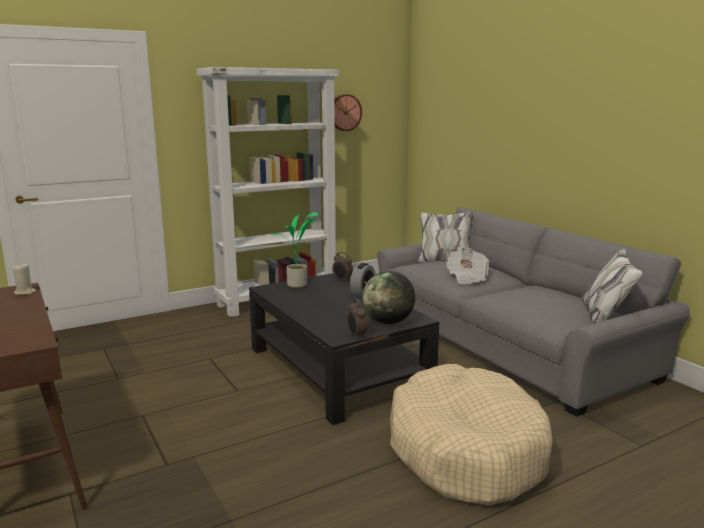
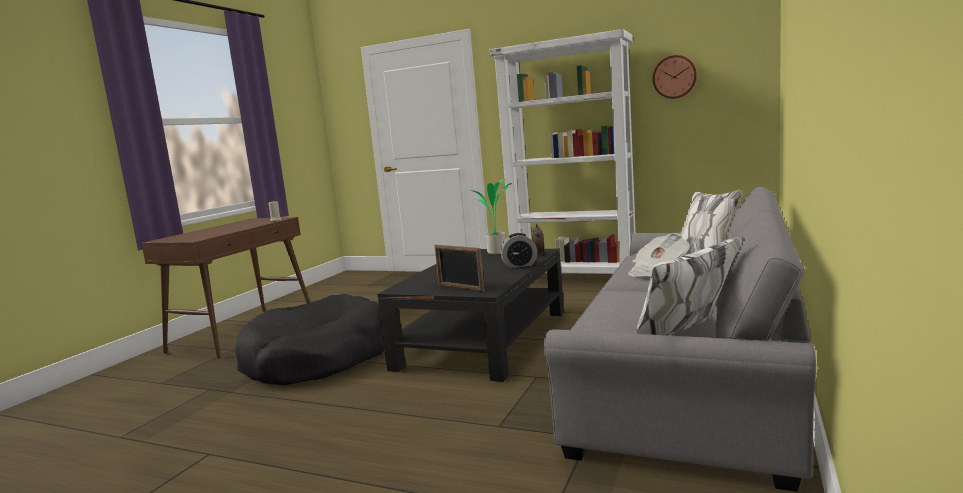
camera: 55 degrees right, 5 degrees down
alarm clock [347,300,368,339] -> none
globe [362,271,415,324] -> picture frame [434,245,485,292]
beige dog bed [390,364,553,506] -> none
none -> black dog bed [235,294,384,385]

